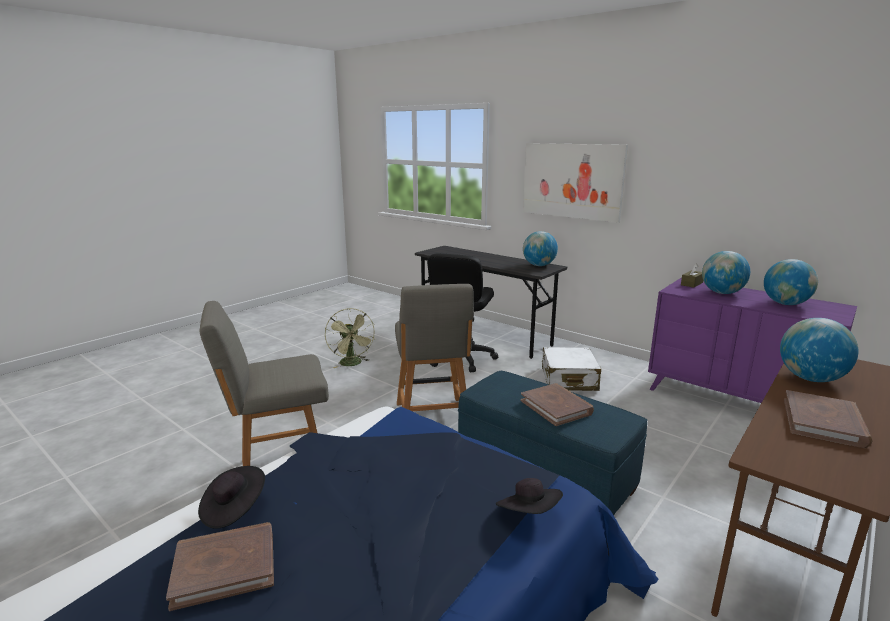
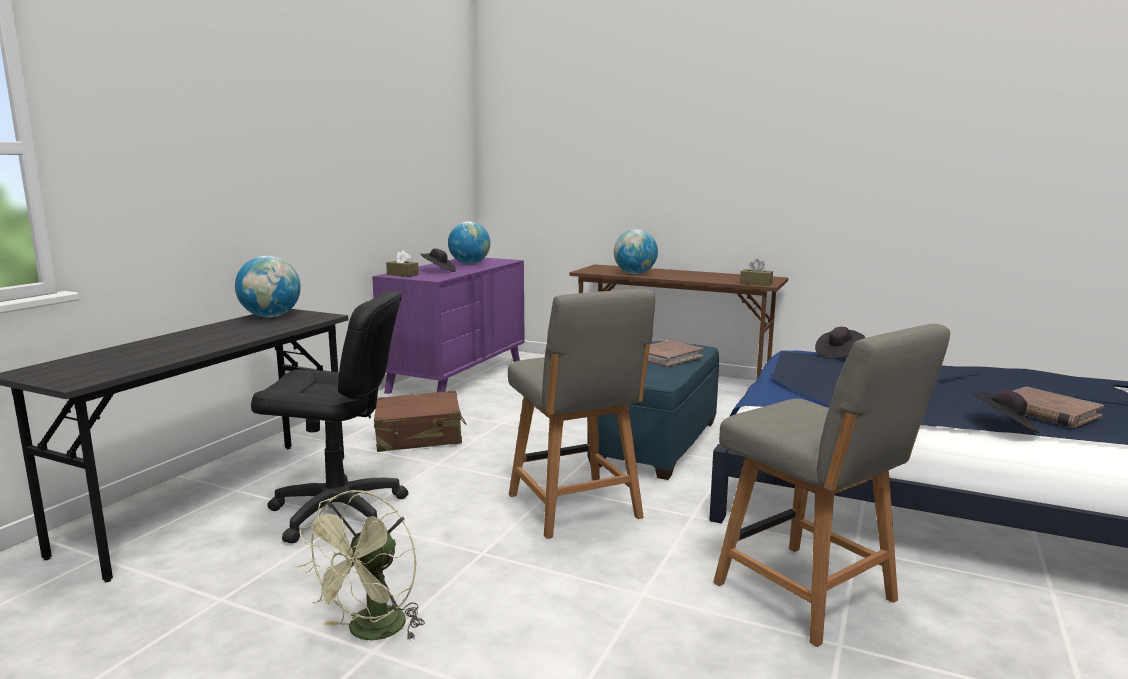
camera: 105 degrees left, 5 degrees down
green fan [325,308,375,368] -> green fan turned 150 degrees clockwise [297,490,425,641]
grey chair [395,284,474,411] -> grey chair turned 90 degrees clockwise [508,289,655,539]
picture [523,143,628,222] -> none
white suitcase [542,347,601,391] -> brown suitcase [374,391,467,452]
globe [702,251,750,294] -> black hat [420,248,456,272]
brown book [784,390,872,448] -> none
none -> brown tissue box [740,259,773,286]

